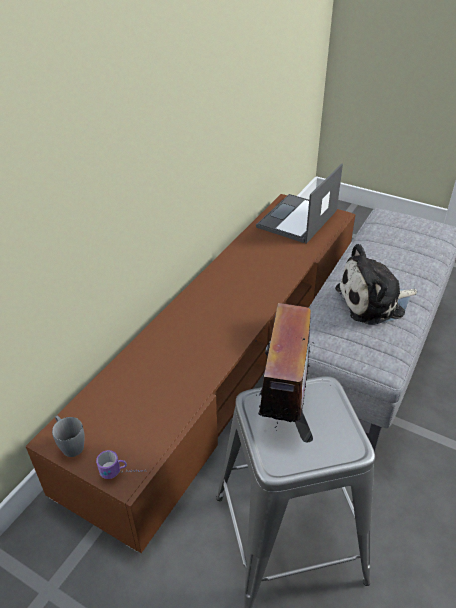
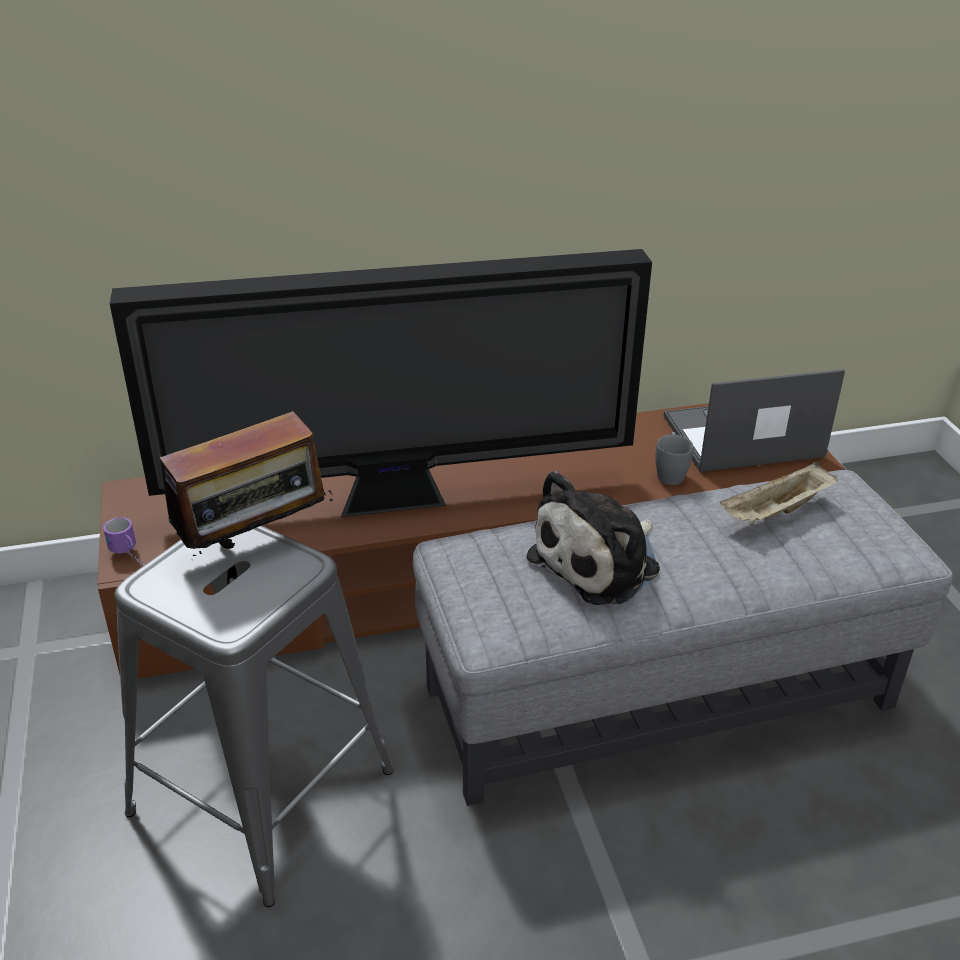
camera: 45 degrees right, 5 degrees down
grey mug [52,415,84,457] -> grey mug moved to [655,432,694,485]
plush toy [335,244,417,325] -> plush toy turned 75 degrees counterclockwise [526,471,660,605]
none -> television [110,249,652,517]
none -> beige tray [720,462,838,524]

